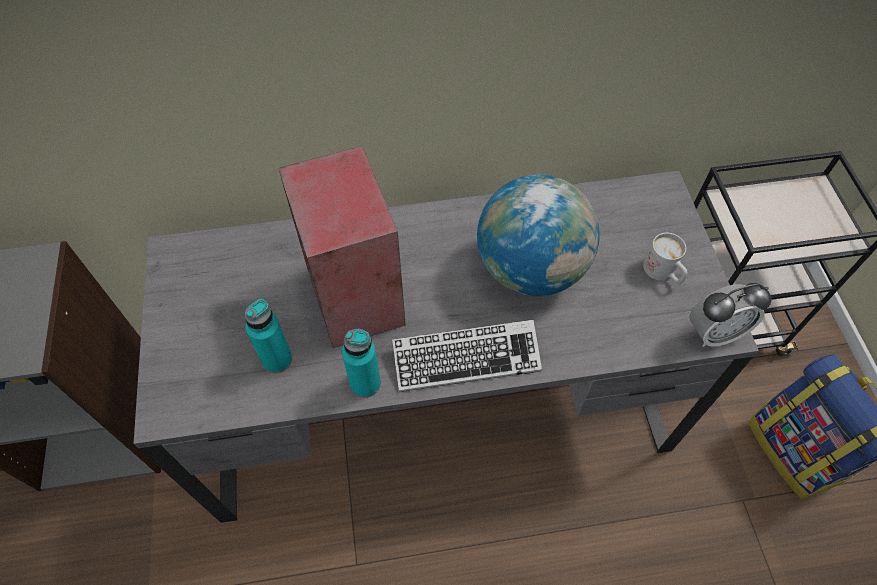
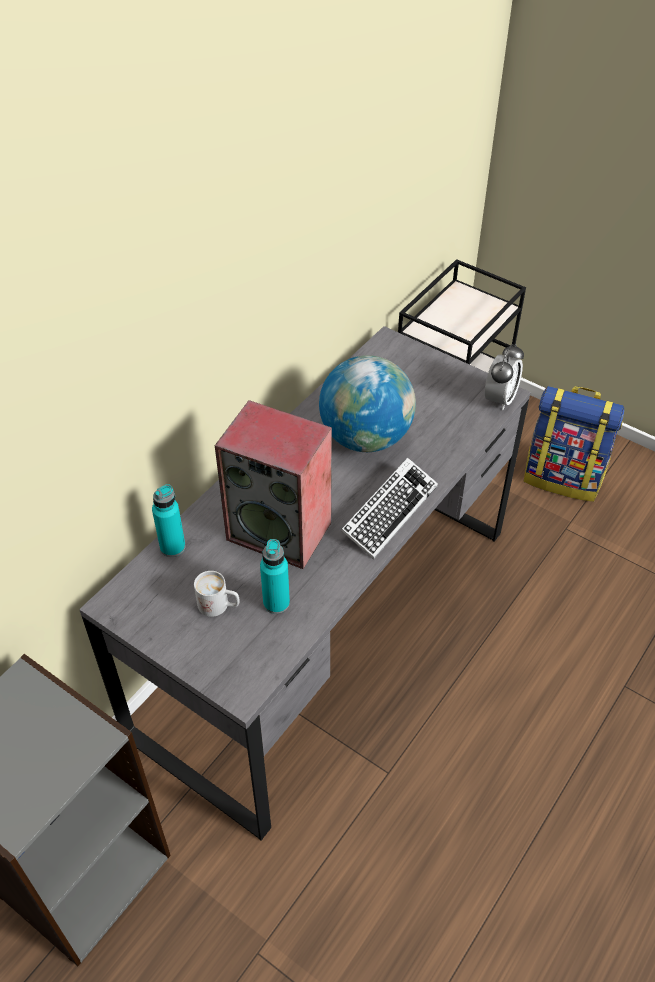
camera: 45 degrees left, 10 degrees down
turquoise bottle [342,329,381,398] -> turquoise bottle moved to [152,484,185,557]
white mug [643,233,688,284] -> white mug moved to [194,571,240,617]

